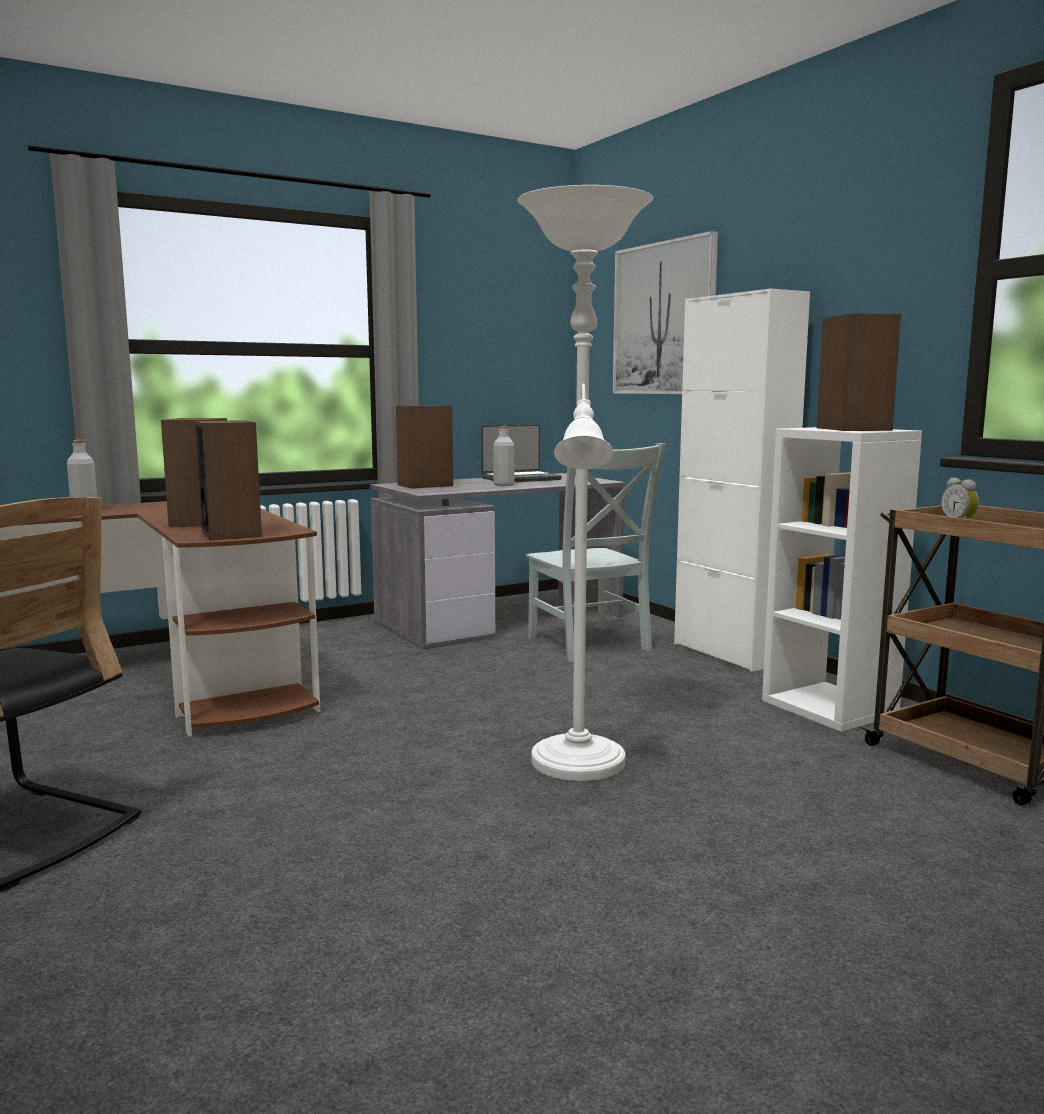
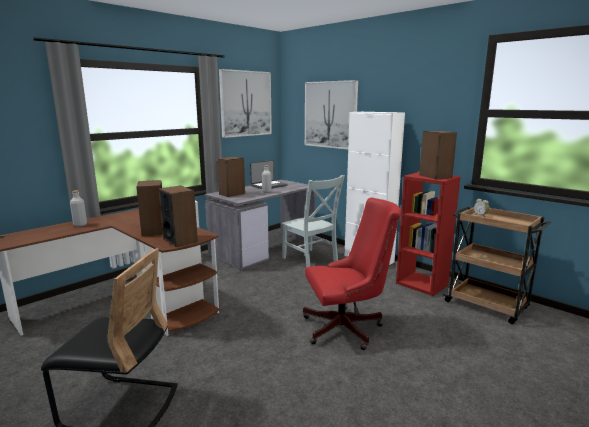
camera: 15 degrees left, 5 degrees up
white floor lamp [517,185,653,781] -> red office chair [303,198,401,350]
white bookcase [762,427,922,732] -> red bookcase [396,172,460,296]
none -> picture [219,69,272,138]

